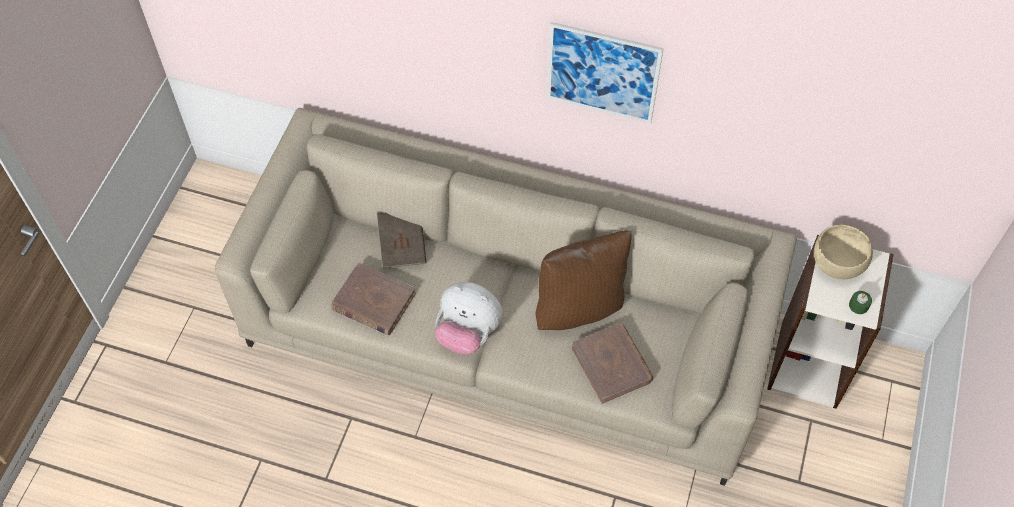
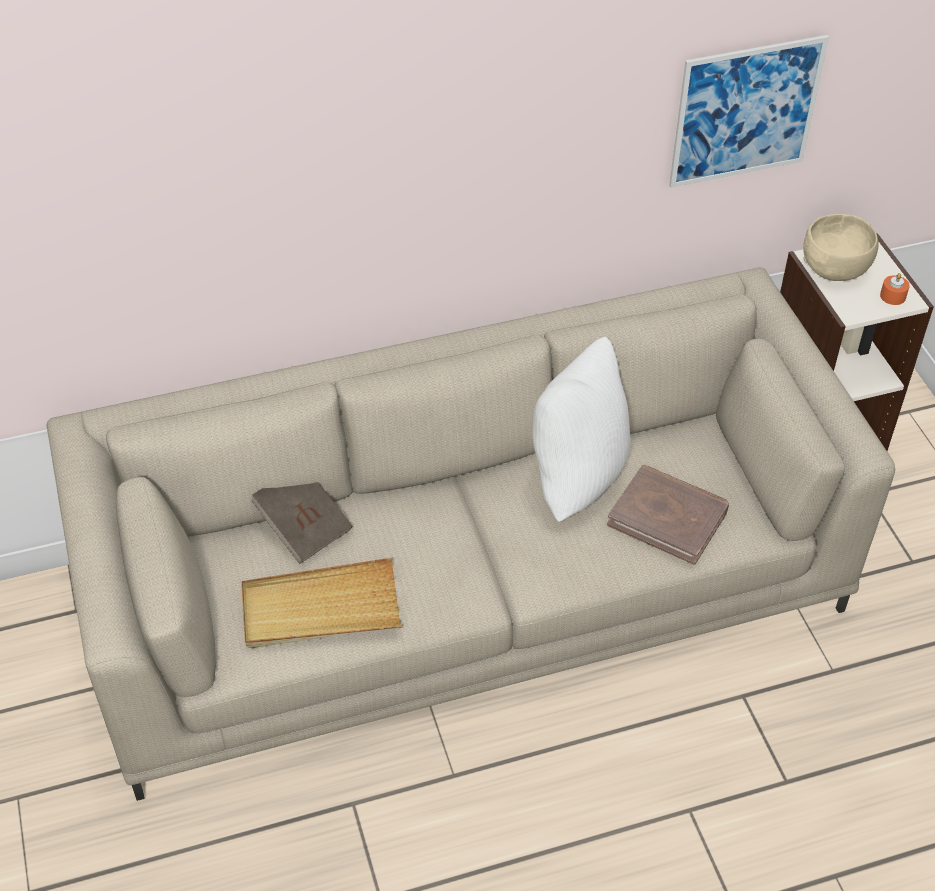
camera: 35 degrees left, 10 degrees down
brown book [331,263,416,335] -> beige tray [242,558,401,648]
plush toy [435,282,502,355] -> none
brown pillow [536,231,632,330] -> white pillow [532,336,631,522]
picture [547,22,664,124] -> picture moved to [669,35,829,188]
green candle [849,291,872,314] -> orange candle [880,273,910,305]

